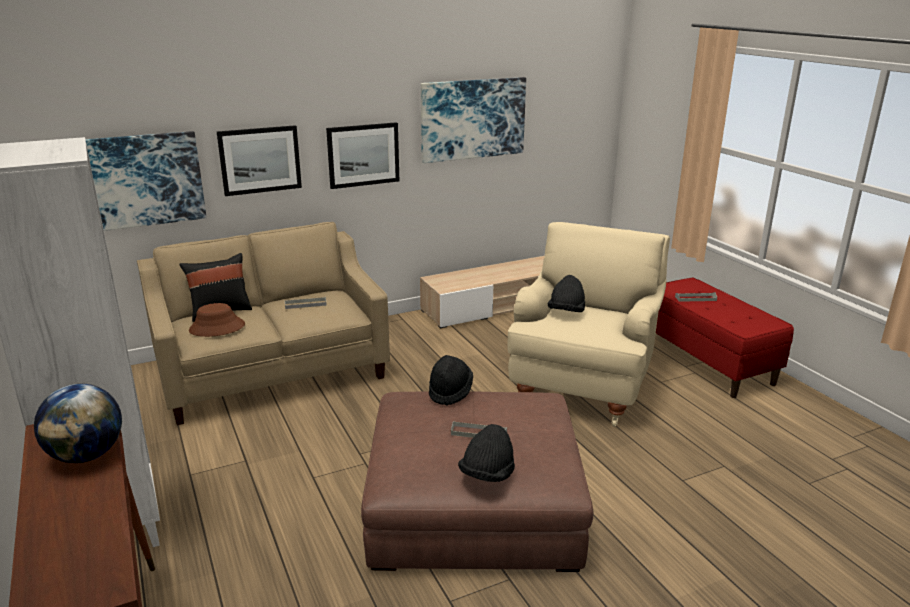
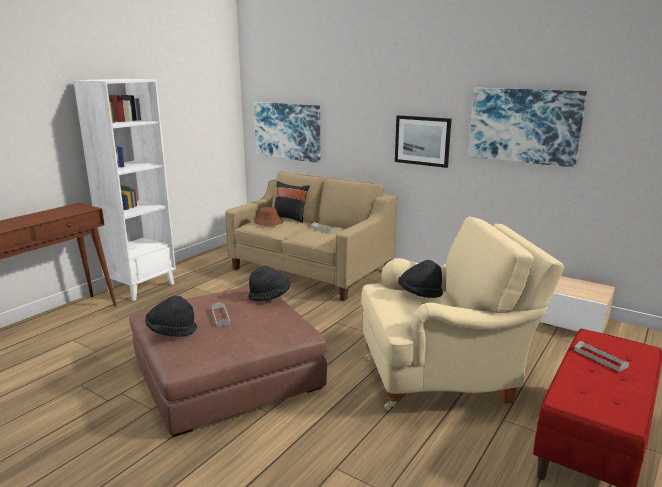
camera: 60 degrees right, 5 degrees down
globe [34,384,122,463] -> none
picture [217,125,302,196] -> none

